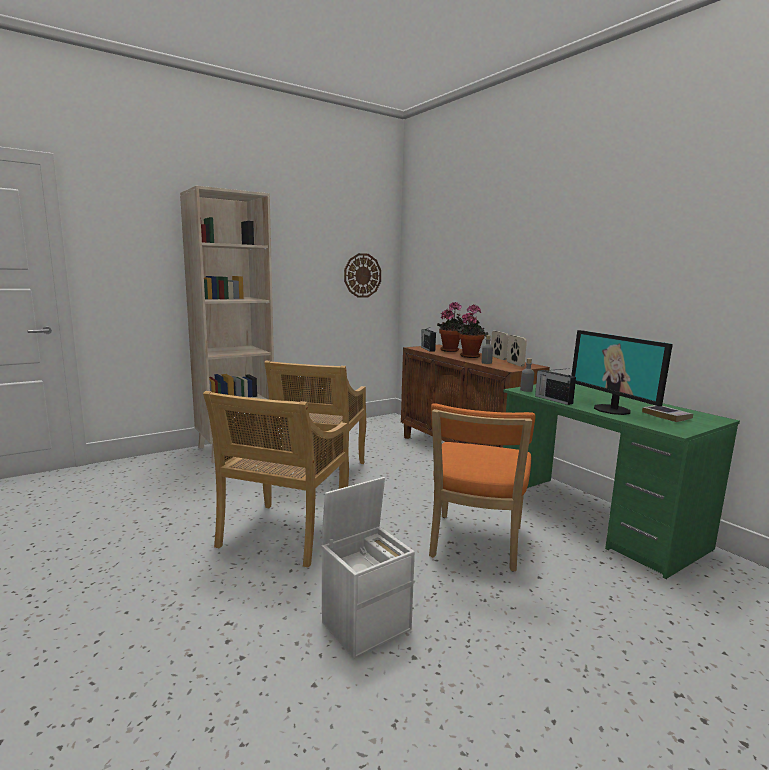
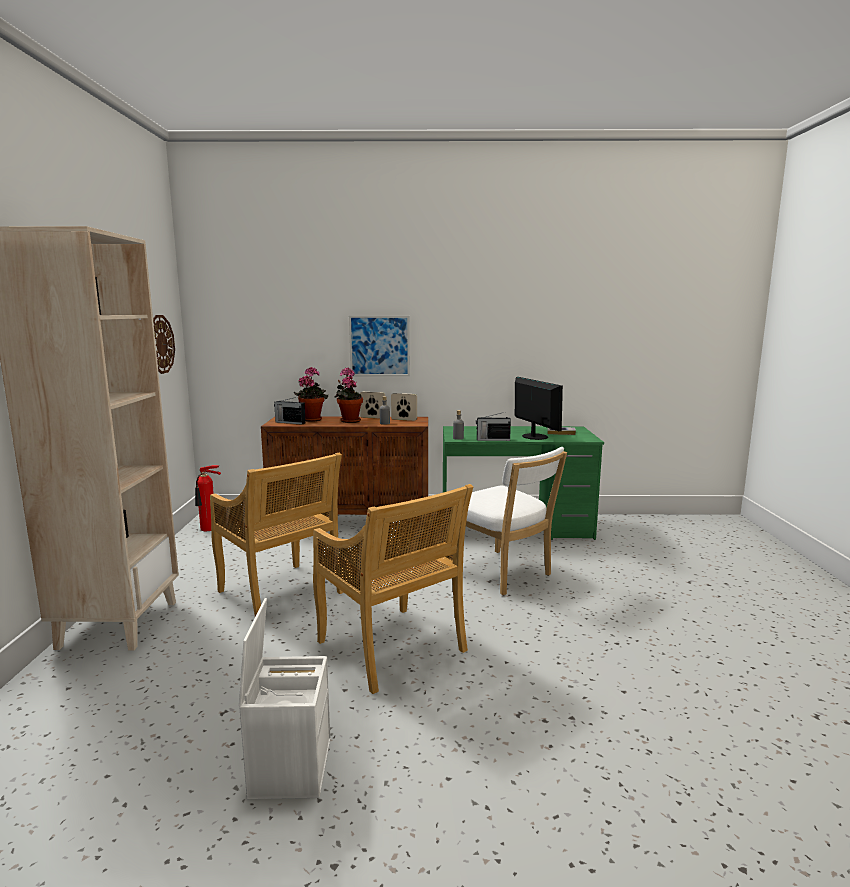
camera: 55 degrees left, 0 degrees up
white storage box [321,477,415,659] -> white storage box moved to [239,598,330,799]
orange chair [429,403,536,571] -> white chair [466,447,567,595]
monitor [571,330,673,415] -> monitor turned 120 degrees counterclockwise [515,377,563,440]
none -> fire extinguisher [195,465,221,531]
none -> picture [349,316,410,376]

